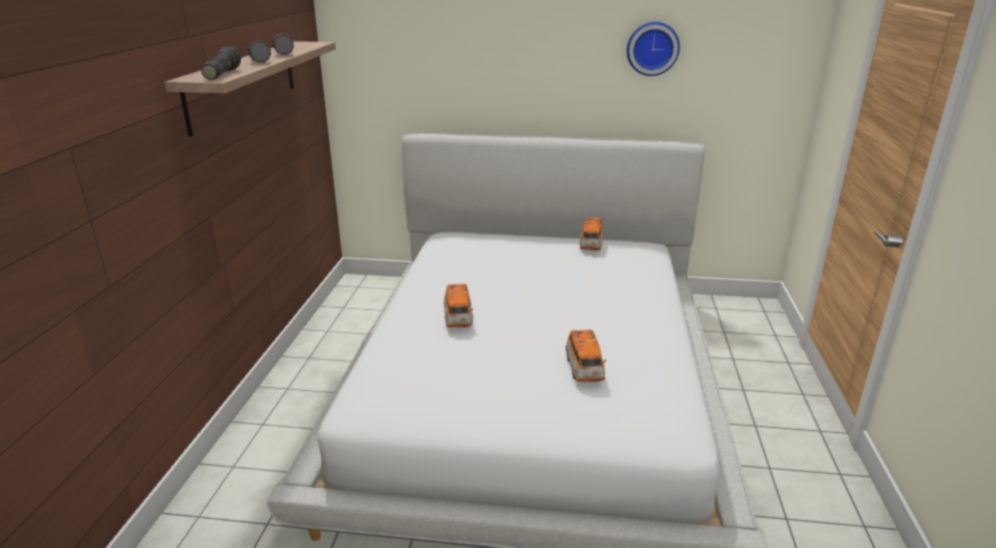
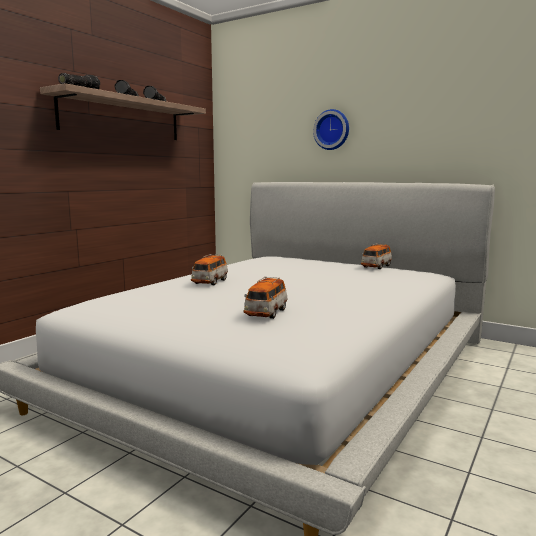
camera: 25 degrees right, 15 degrees down
wall clock [627,22,680,76] -> wall clock moved to [313,109,349,150]

